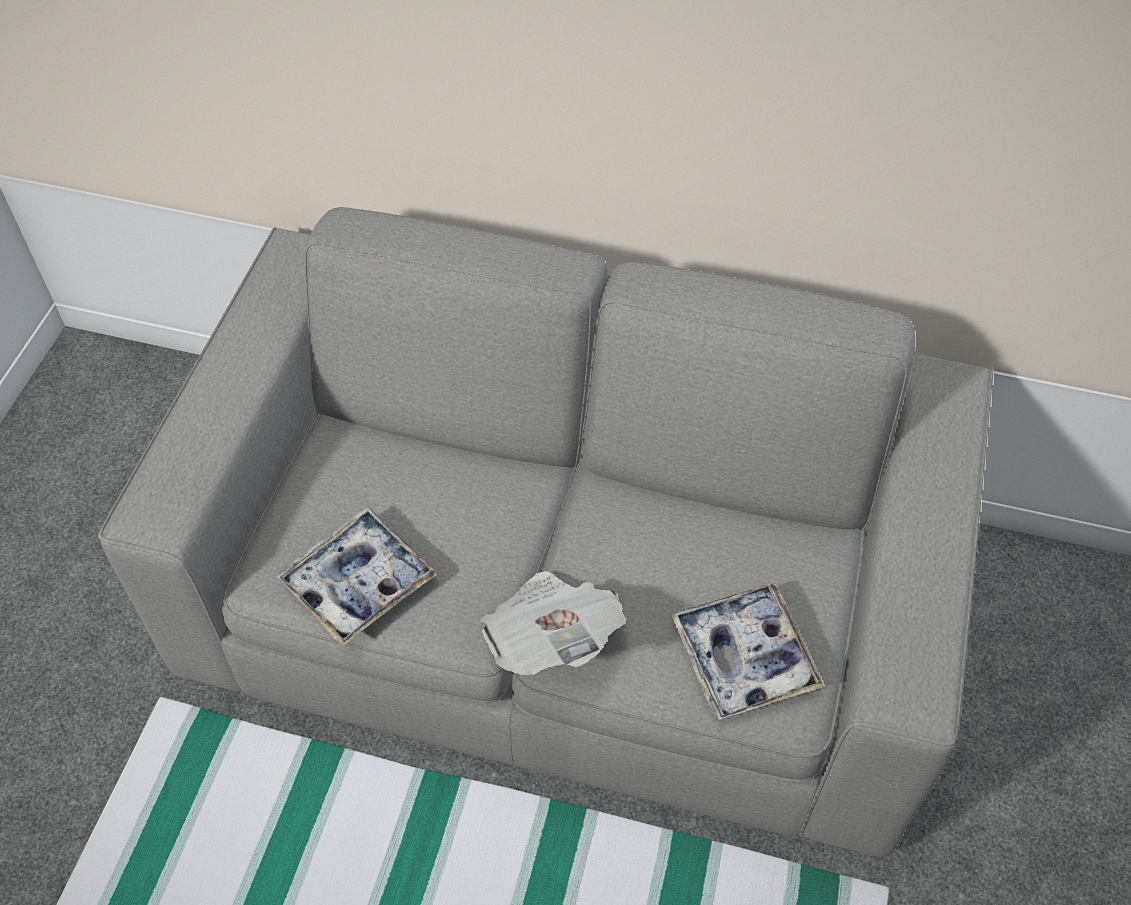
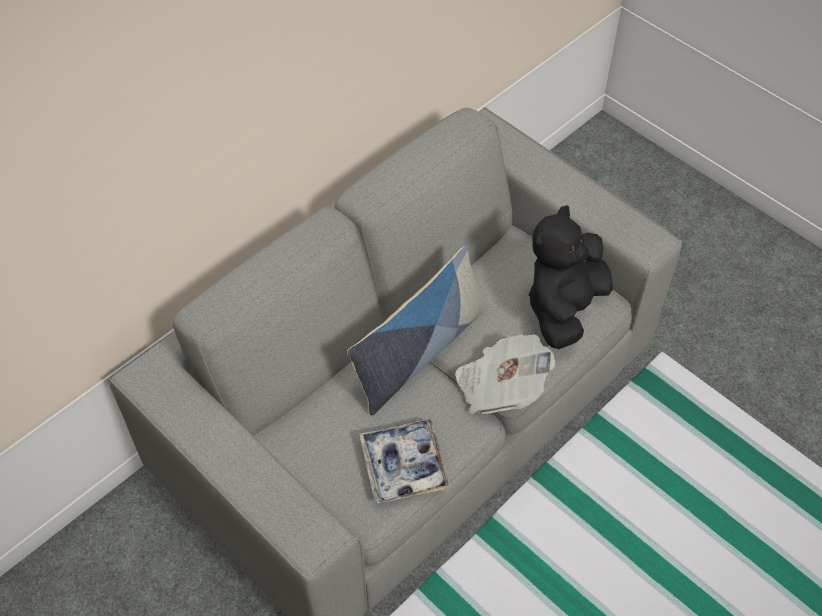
camera: 60 degrees left, 0 degrees up
tray [671,584,826,720] -> black plush toy [529,205,613,349]
none -> pillow [347,246,486,415]

